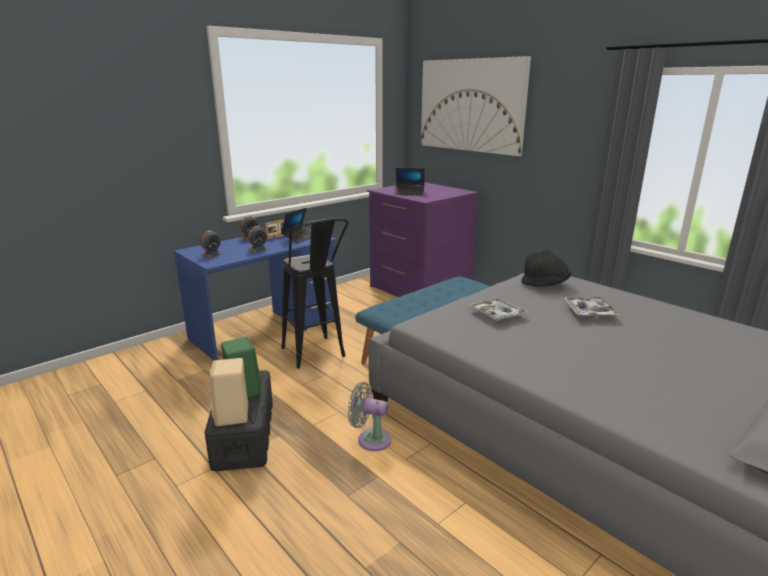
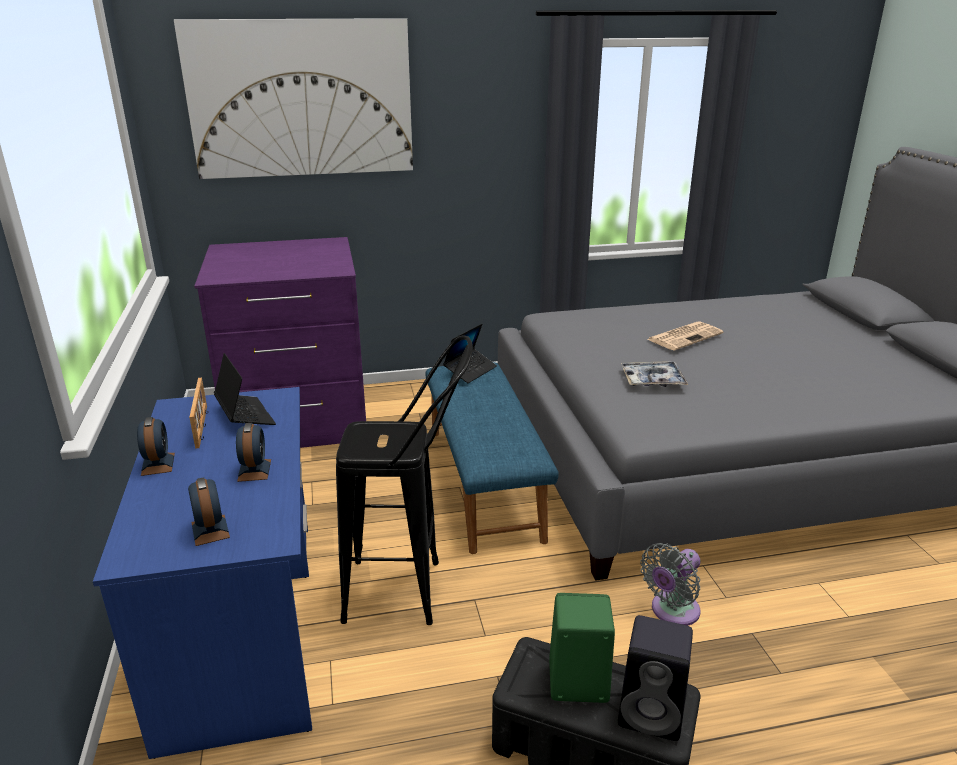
camera: 60 degrees left, 5 degrees up
beige speaker [210,358,248,426] -> black speaker [618,615,693,741]
laptop [395,168,425,195] -> laptop moved to [443,324,497,383]
black hat [522,249,571,287] -> none
tray [565,297,620,318] -> newspaper [647,321,723,351]

